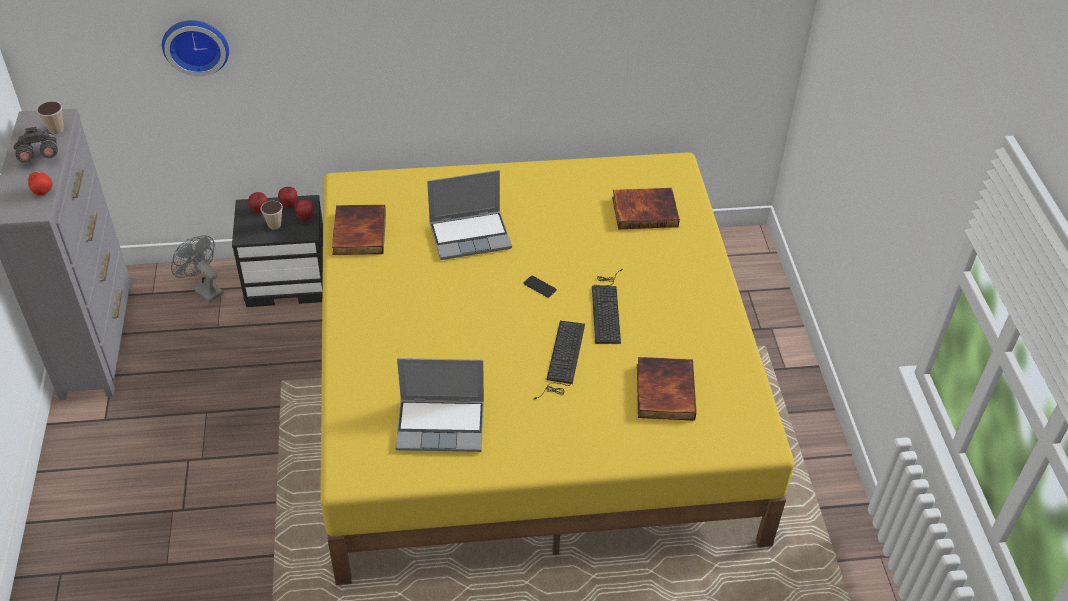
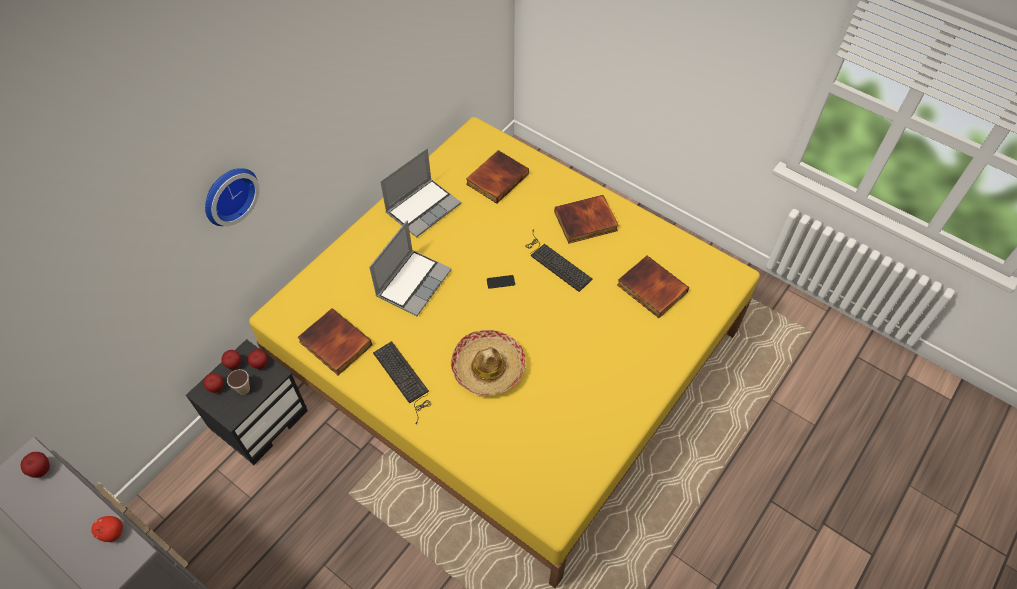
camera: 45 degrees left, 10 degrees up
grey binoculars [14,127,58,163] -> none
cup [37,101,64,134] -> apple [21,452,50,478]
wall clock [162,20,229,76] -> wall clock moved to [205,168,260,226]
grey fan [171,235,224,303] -> none
laptop [396,358,484,452] -> laptop moved to [380,148,461,238]
keyboard [533,321,585,399] -> keyboard moved to [373,341,431,425]
none -> hat [451,330,526,395]
none -> book [554,195,619,244]

